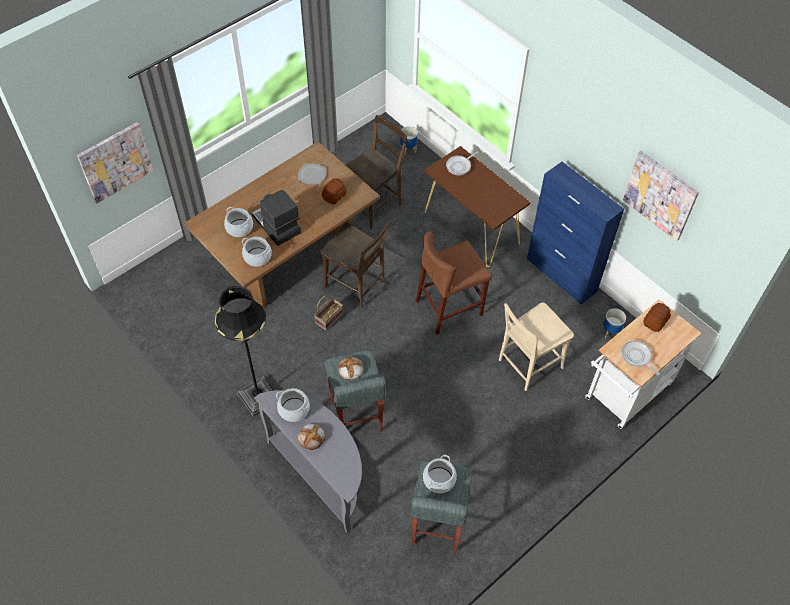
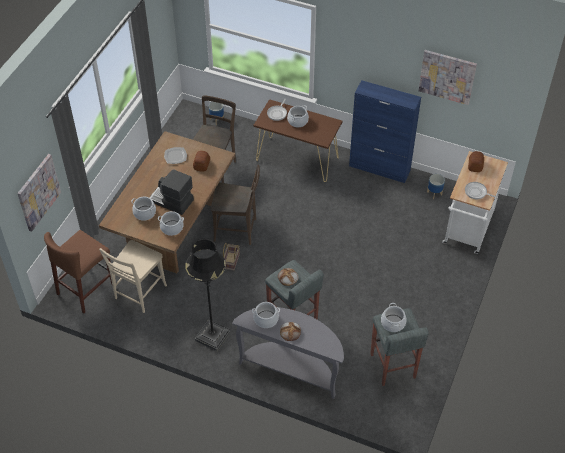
camera: 25 degrees left, 5 degrees down
brown stool [416,231,492,335] -> brown stool moved to [44,230,112,314]
beige chair [499,302,574,391] -> beige chair moved to [99,240,167,313]
none -> cooking pot [287,105,309,127]

